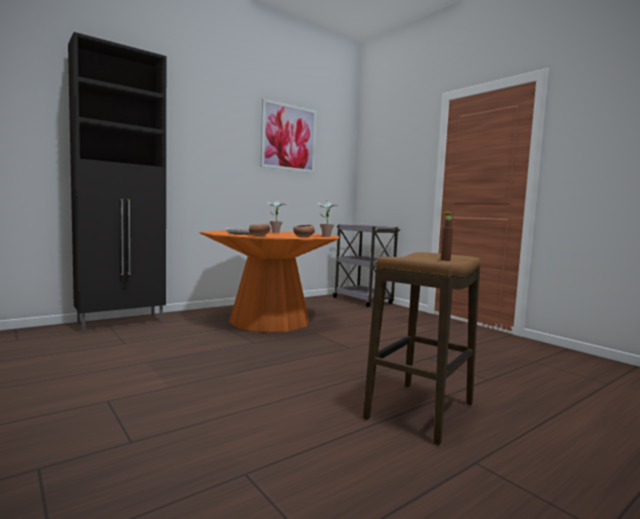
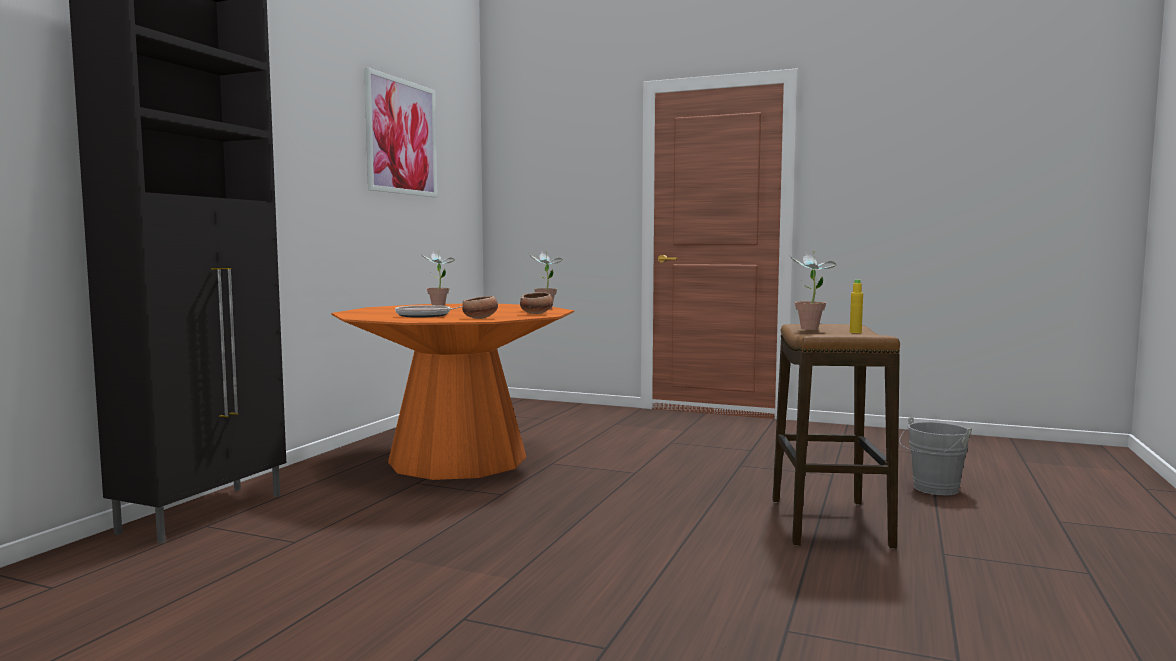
camera: 30 degrees left, 0 degrees up
grey cart [333,224,400,307] -> none
brown bottle [441,216,453,261] -> yellow bottle [850,279,863,333]
none -> potted plant [791,251,836,330]
none -> grey bucket [899,417,972,495]

